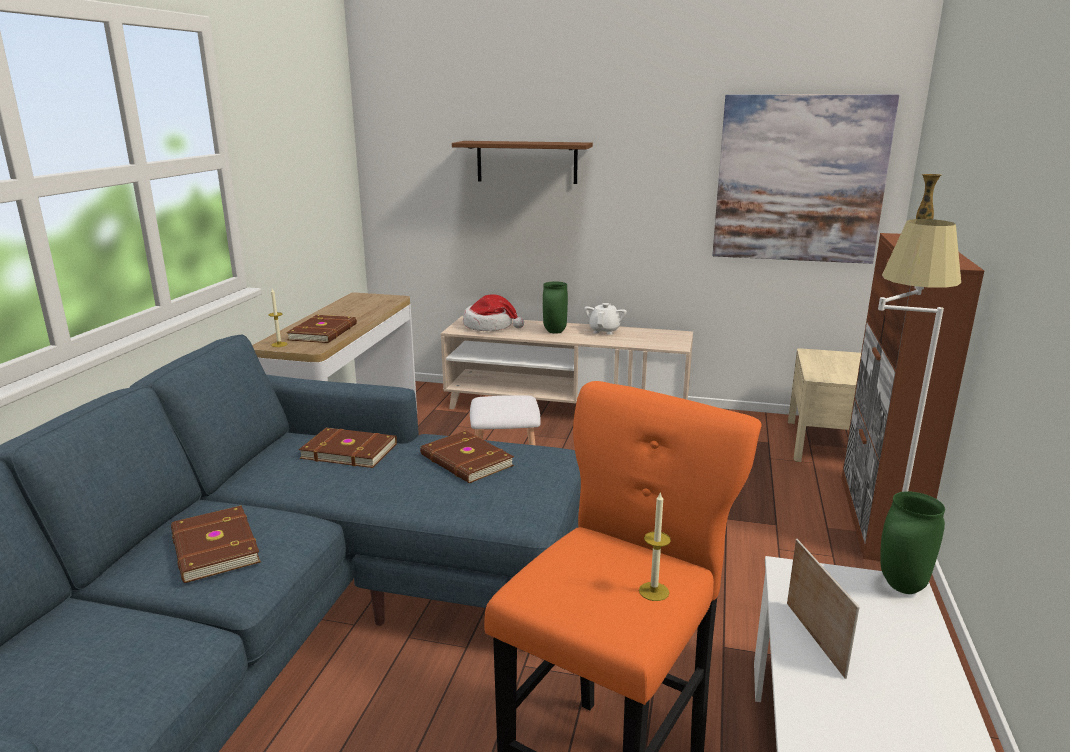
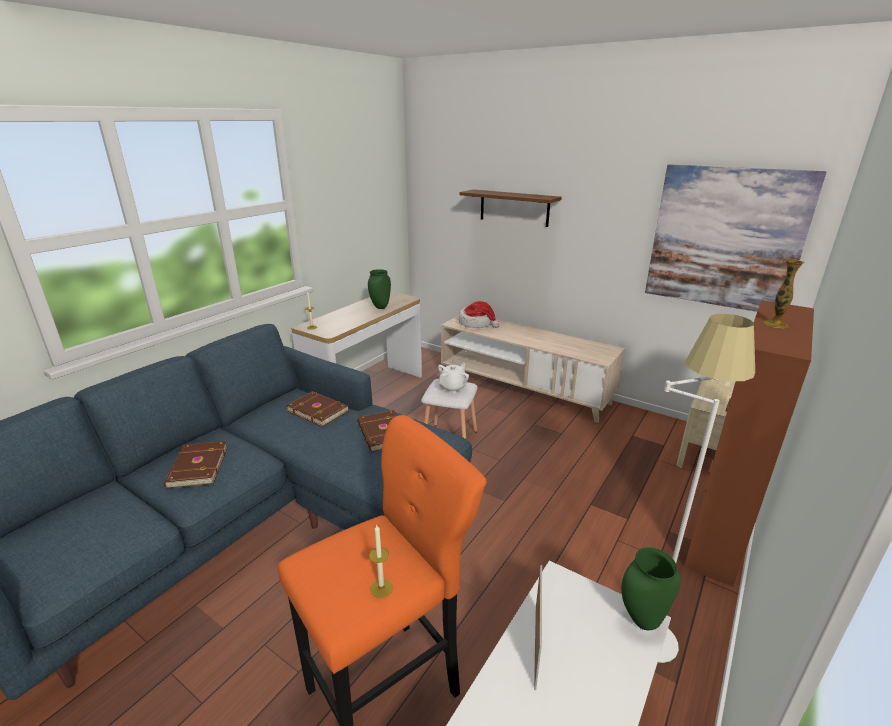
camera: 20 degrees right, 5 degrees up
brown book [286,315,357,343] -> none
green vase [543,282,568,334] -> green vase moved to [368,269,391,309]
white teapot [584,303,627,335] -> white teapot moved to [438,363,469,393]

